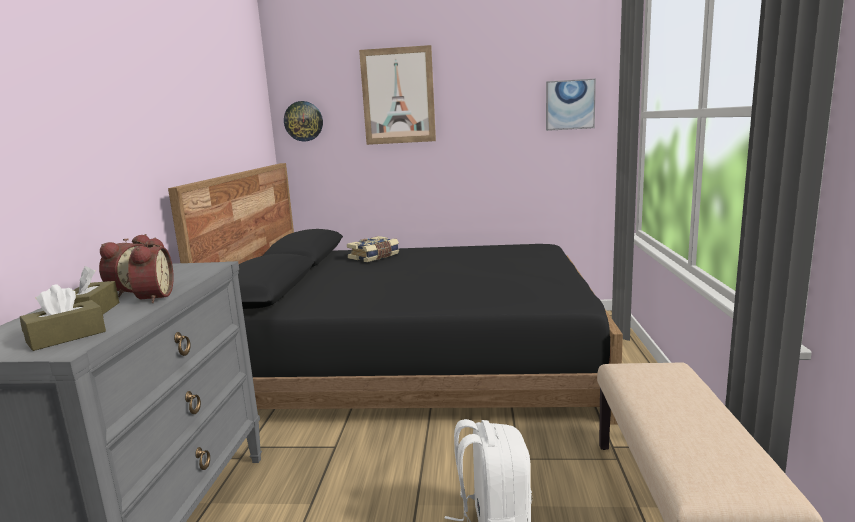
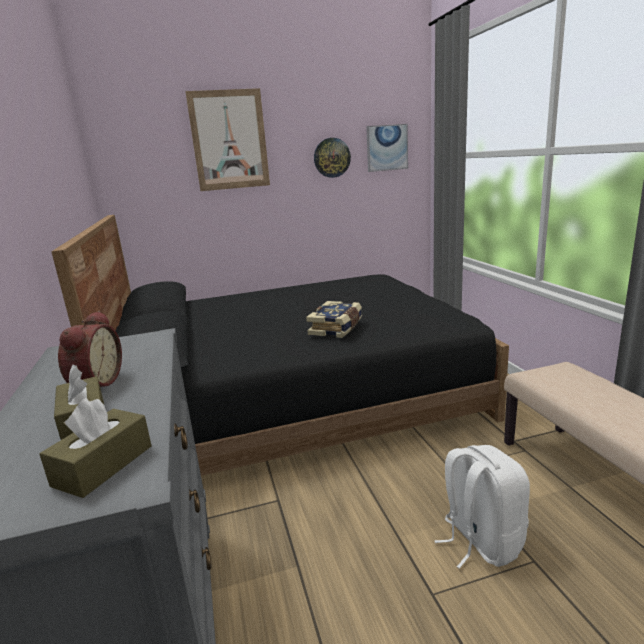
camera: 20 degrees left, 5 degrees up
alarm clock [126,238,174,303] -> none
wall clock [284,101,323,142] -> wall clock moved to [314,138,351,178]
book [347,236,399,262] -> book moved to [306,301,362,338]

